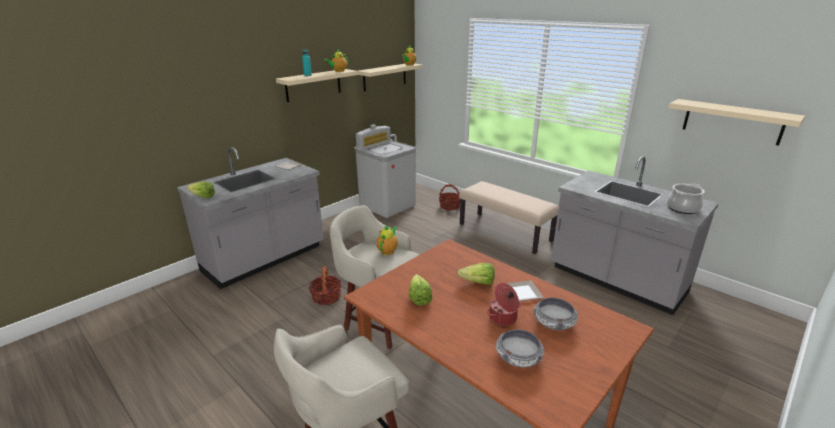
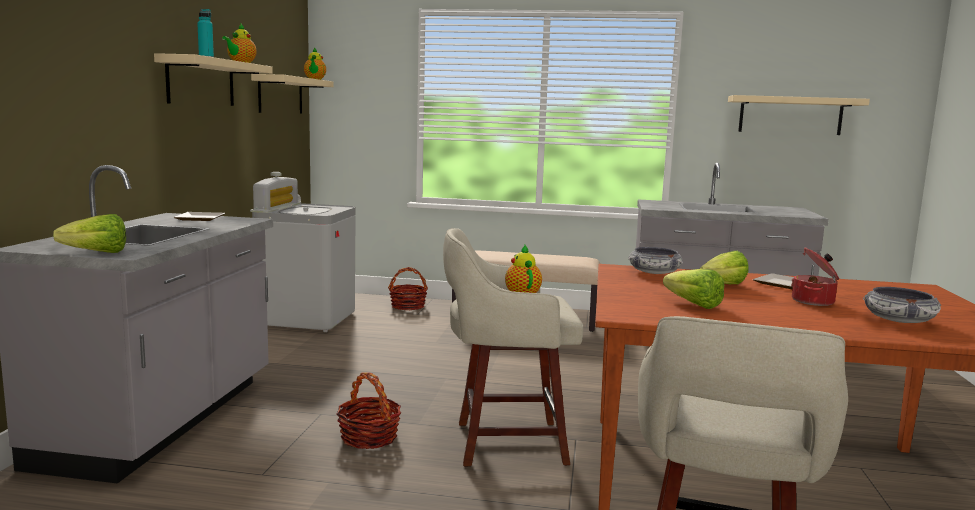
camera: 35 degrees left, 15 degrees down
bowl [533,297,579,330] -> bowl moved to [628,247,683,274]
cooking pot [667,183,705,214] -> none

